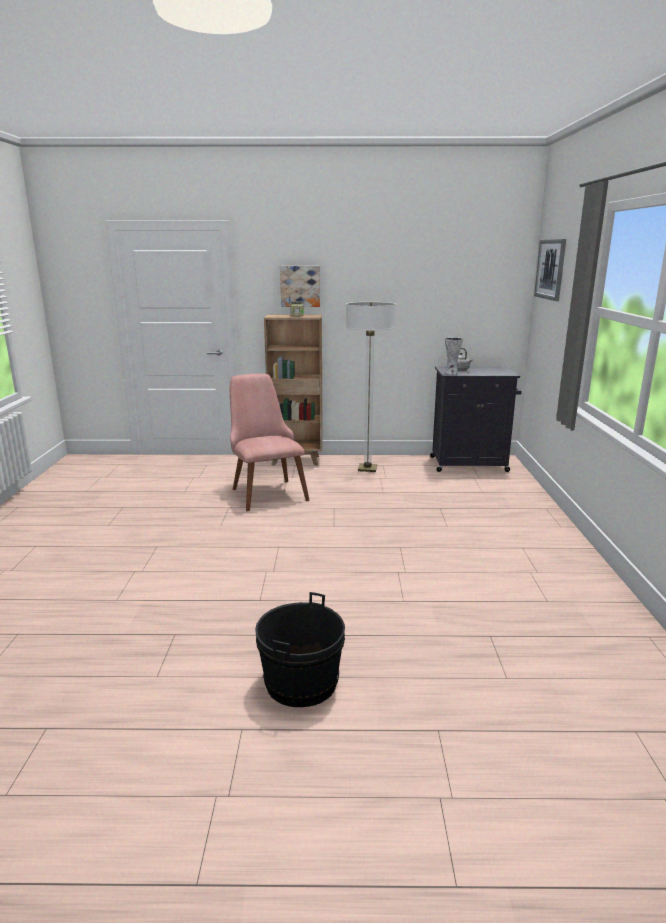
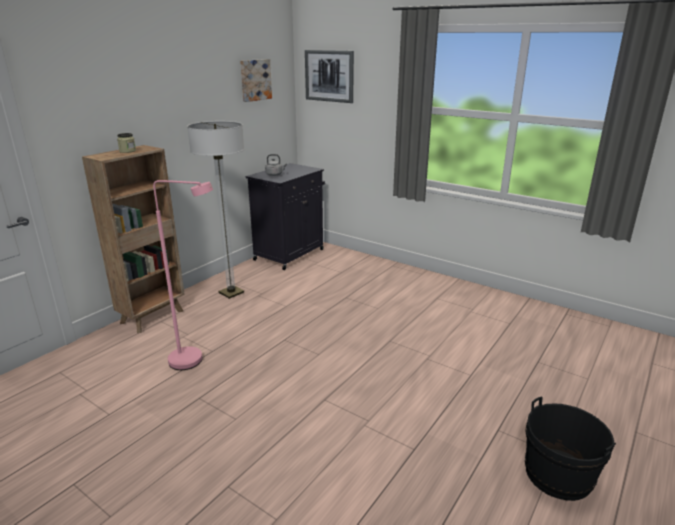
camera: 55 degrees left, 5 degrees up
pink chair [230,374,310,511] -> pink floor lamp [153,180,213,370]
picture [280,266,320,307] -> picture moved to [240,59,272,102]
vase [445,337,463,375] -> none

